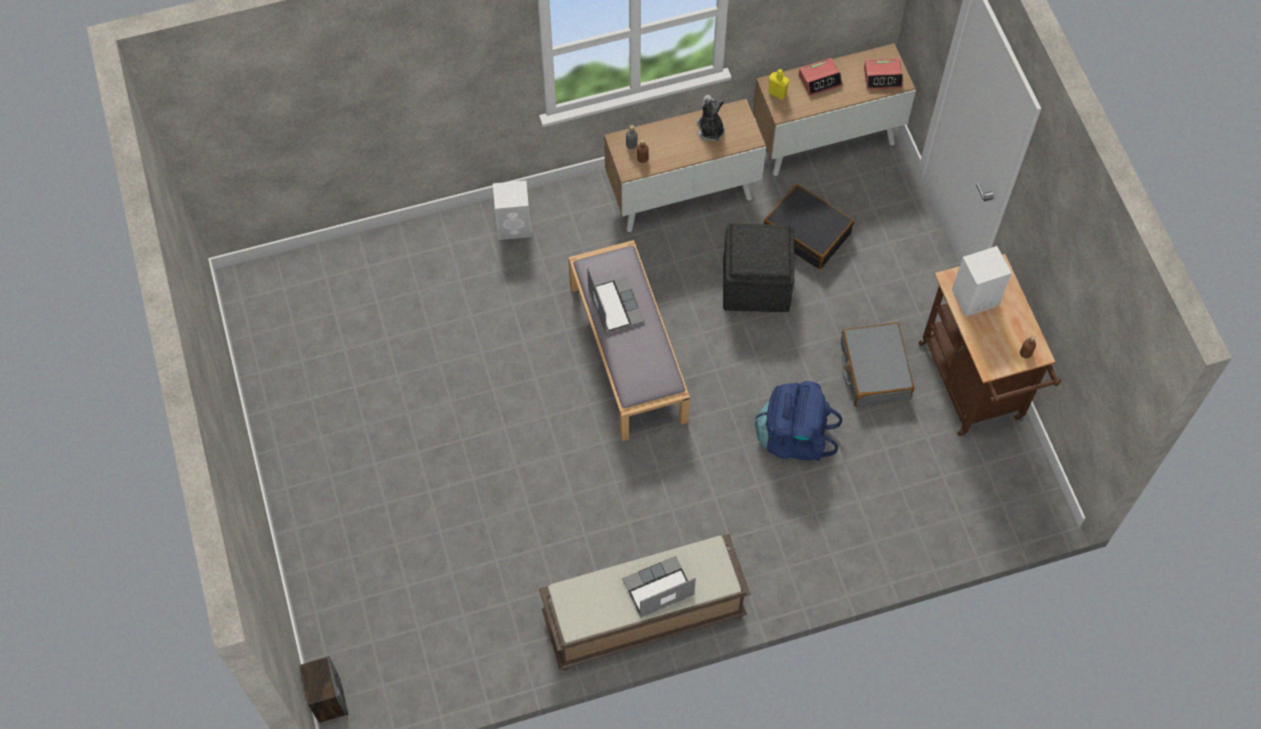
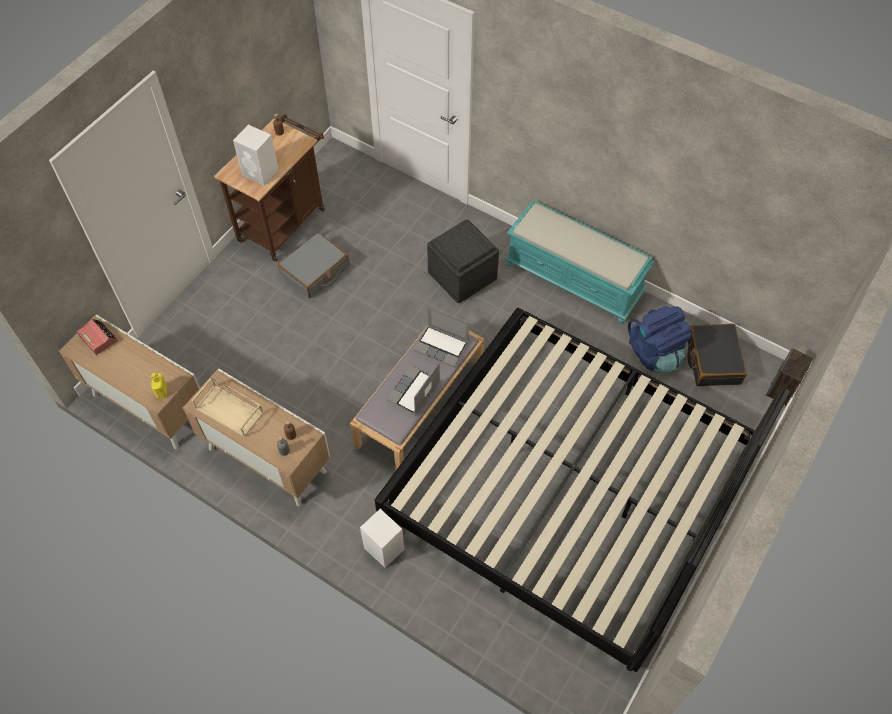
camera: 130 degrees left, 5 degrees down
brown bench [539,534,751,670] -> turquoise bench [505,200,654,323]
laptop [622,556,696,618] -> laptop moved to [414,306,469,367]
plush toy [696,95,725,141] -> beige tray [192,377,264,437]
grey ottoman [723,223,794,312] -> grey ottoman moved to [427,219,499,303]
blue backpack [755,381,842,461] -> blue backpack moved to [628,306,691,373]
black suitcase [764,184,854,269] -> black suitcase moved to [688,324,747,386]
alarm clock [799,58,842,96] -> none
none -> bed [375,308,790,672]

